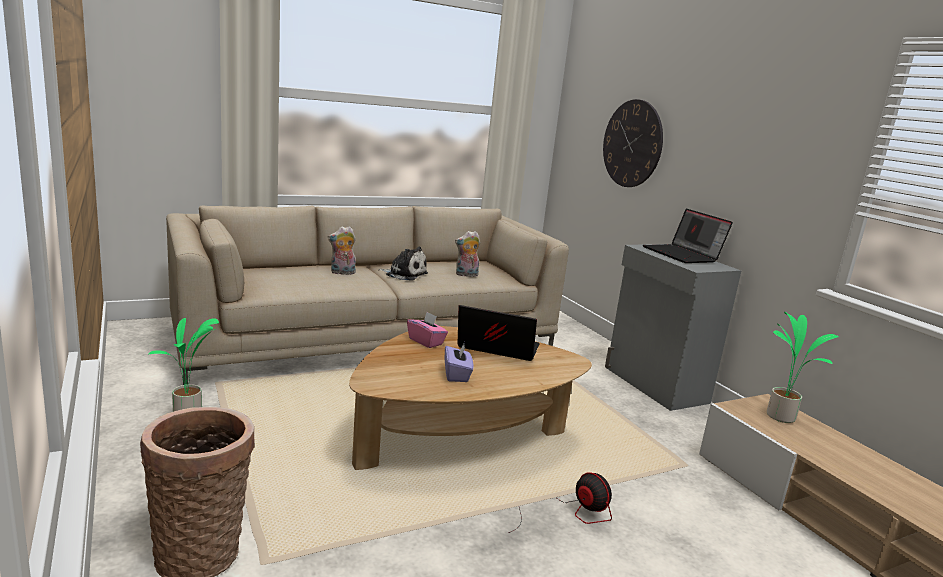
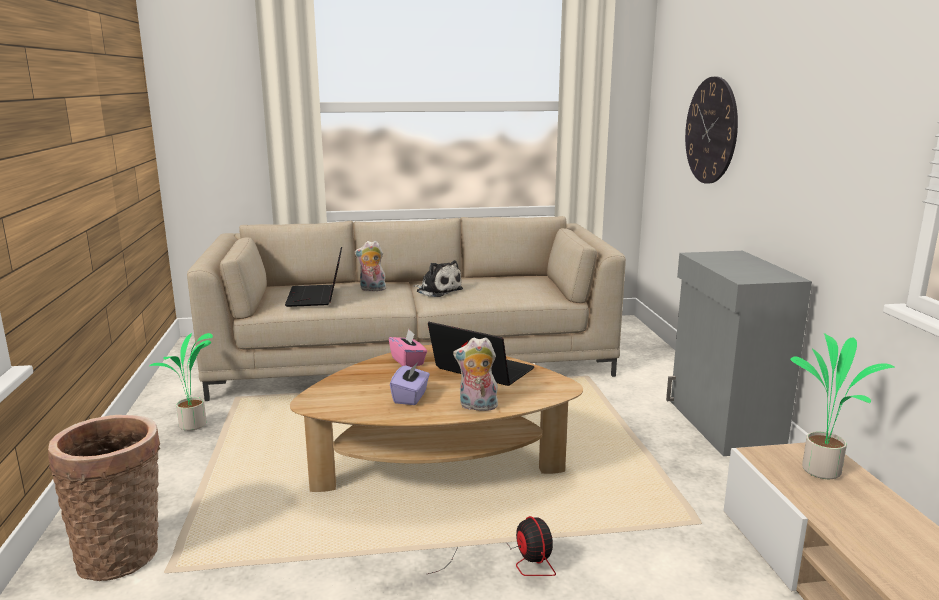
camera: 20 degrees right, 0 degrees up
plush toy [455,231,480,277] -> plush toy moved to [453,337,498,411]
laptop [643,208,733,263] -> laptop moved to [285,247,342,307]

